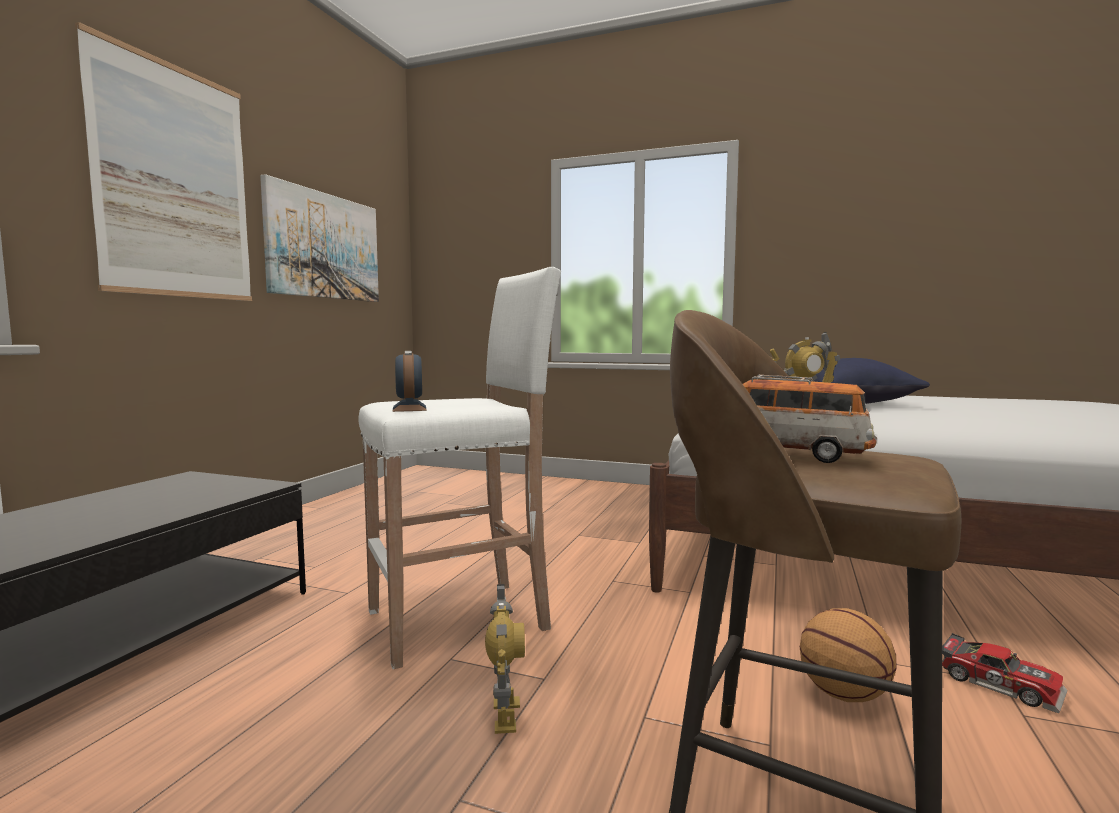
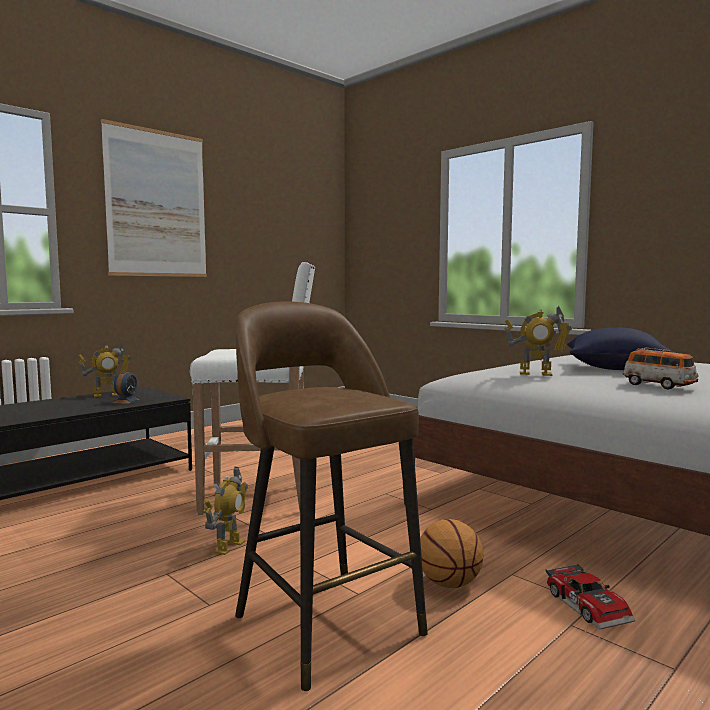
camera: 25 degrees right, 0 degrees up
picture [260,174,379,302] -> none
alarm clock [393,351,427,412] -> alarm clock moved to [113,371,140,404]
toy car [743,375,877,463] -> toy car moved to [623,347,699,389]
none -> toy robot [78,342,132,397]

